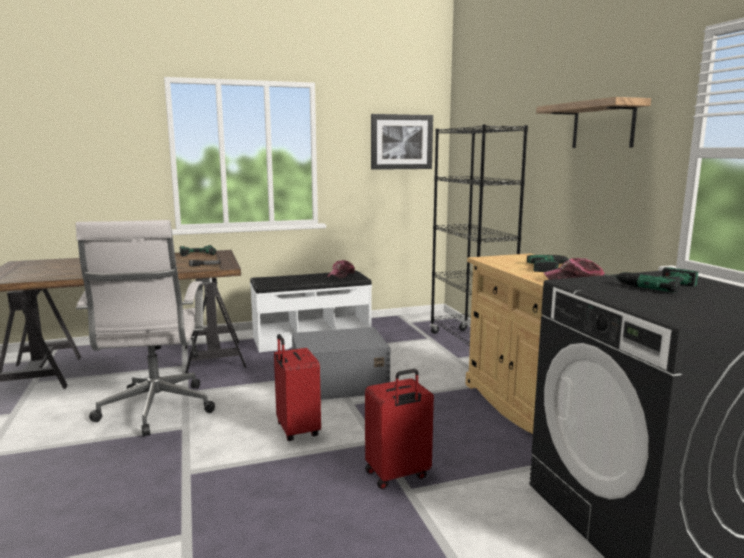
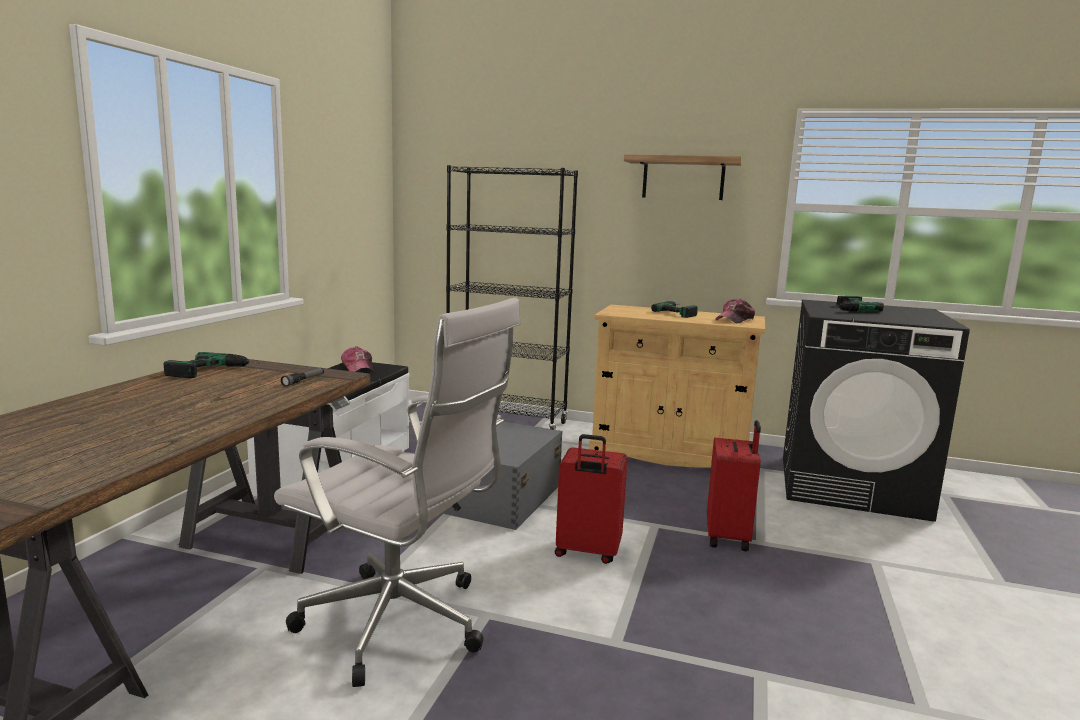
camera: 55 degrees left, 0 degrees up
picture [371,114,433,170] -> none

